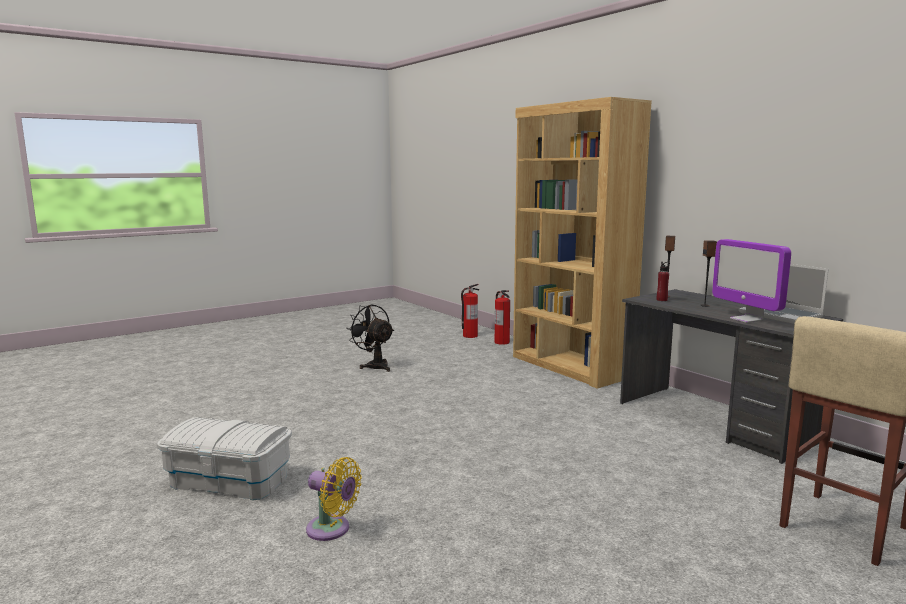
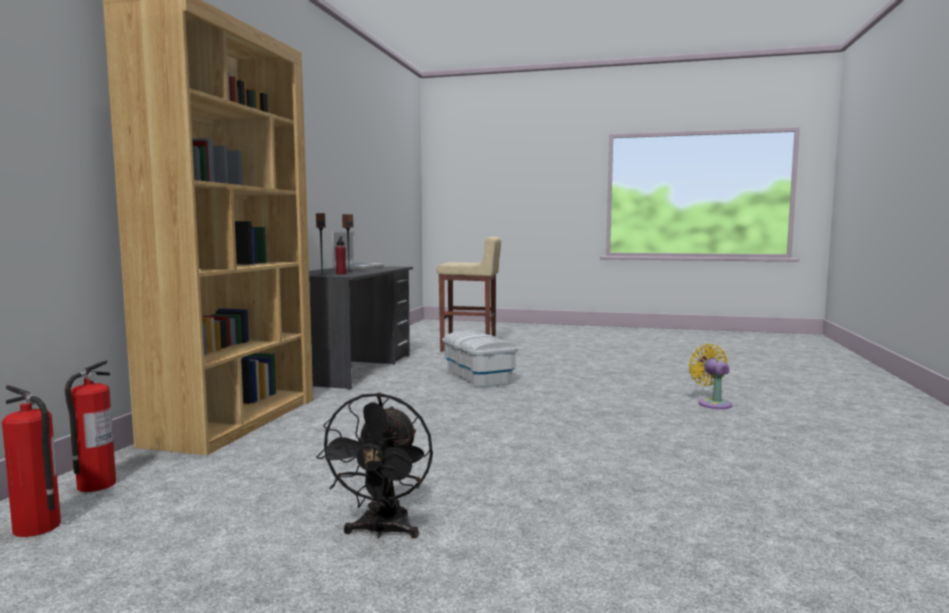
camera: 130 degrees left, 5 degrees down
white storage box [157,417,292,500] -> white storage box moved to [442,331,518,387]
monitor [712,239,791,323] -> none

